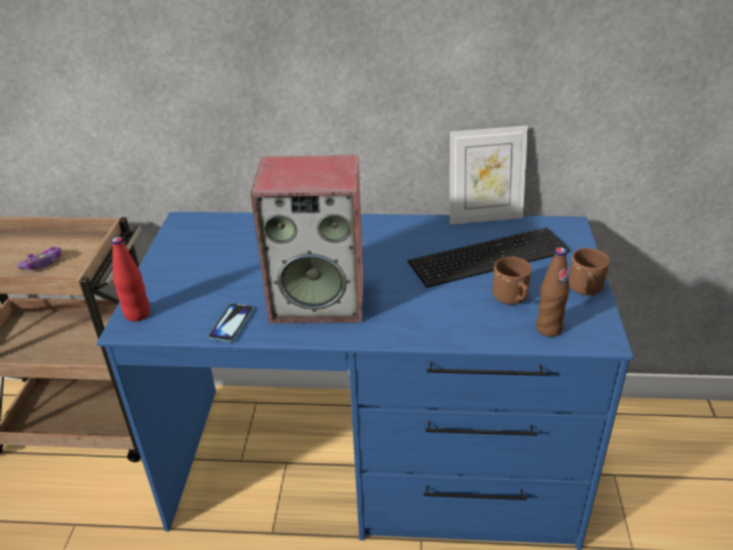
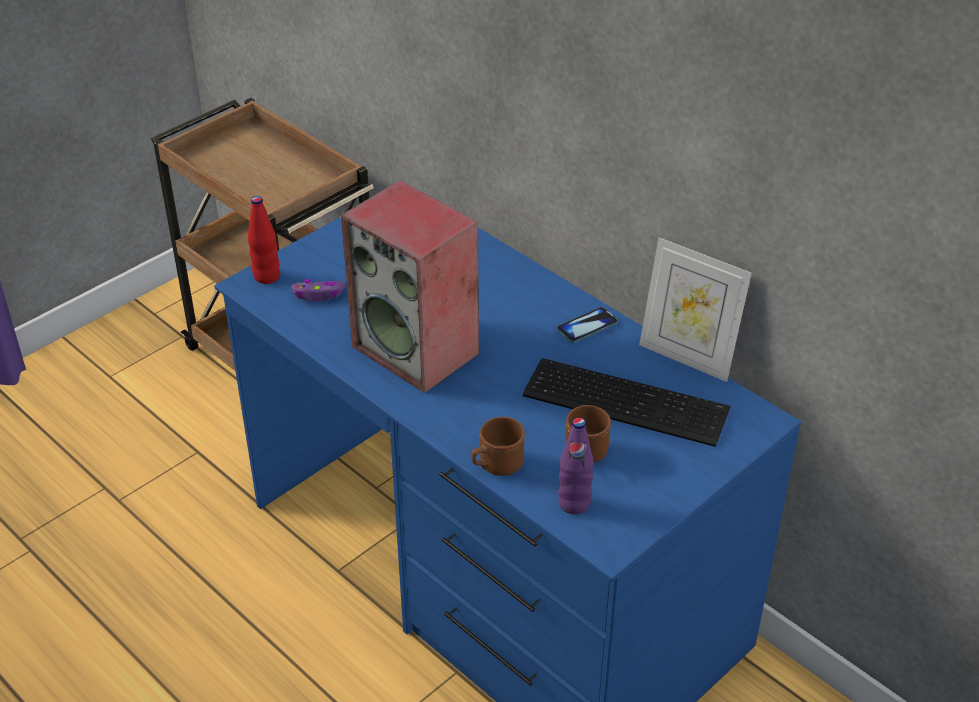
camera: 40 degrees right, 5 degrees up
purple game controller [17,247,61,270] -> purple game controller moved to [291,279,346,301]
phone [208,303,254,343] -> phone moved to [556,307,618,343]
brown bottle [536,247,570,337] -> purple bottle [558,418,594,514]
brown mug [569,248,610,295] -> brown mug moved to [471,417,525,476]

